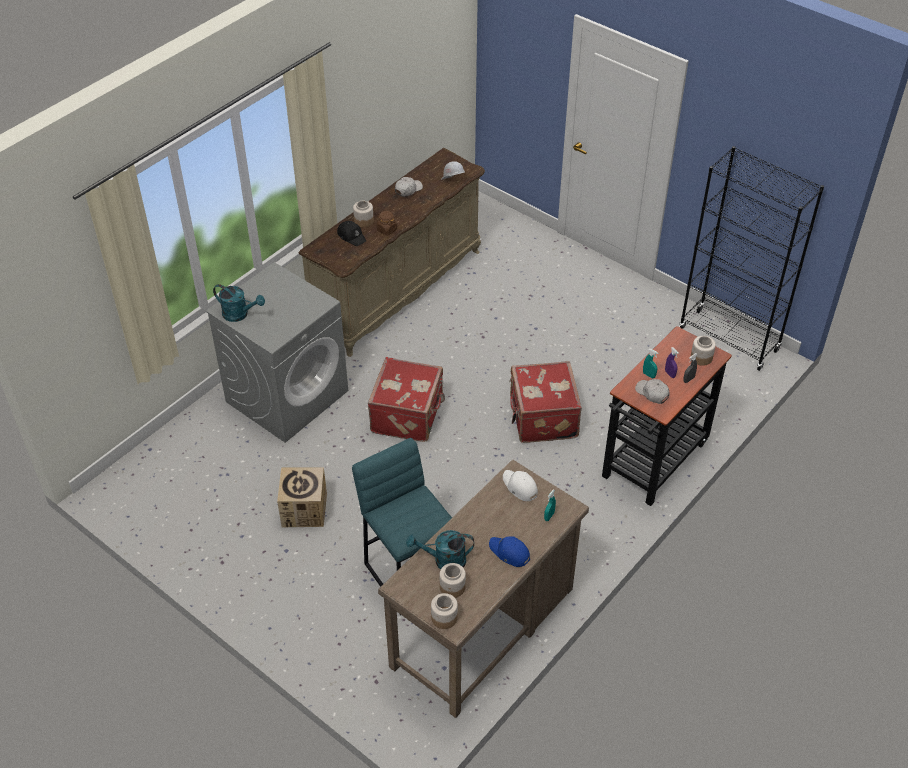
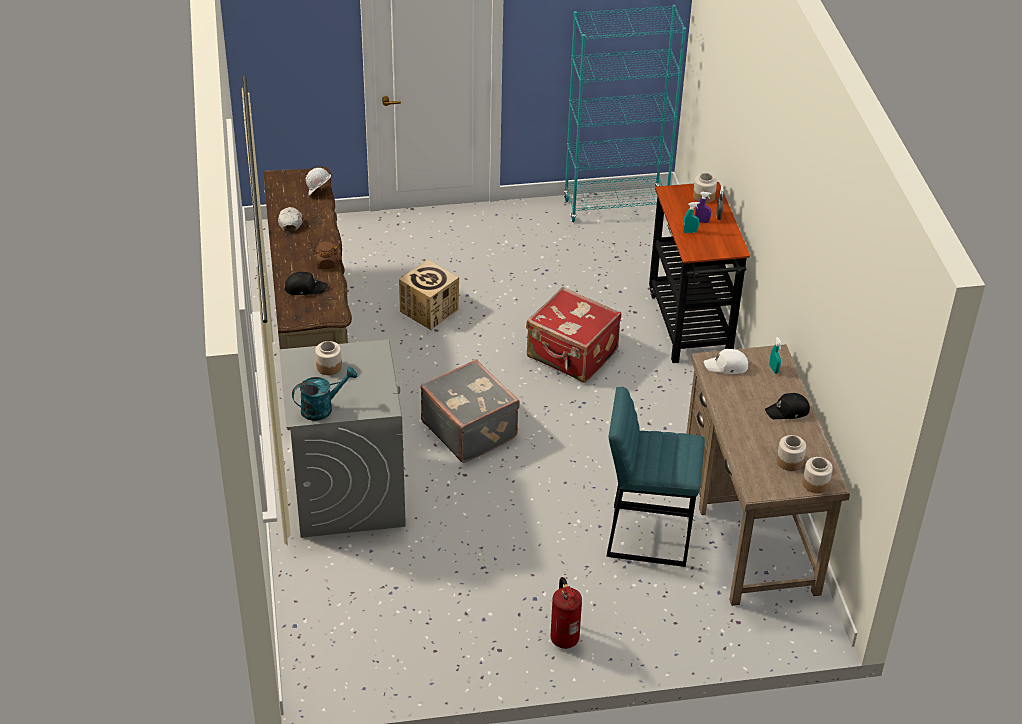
camera: 50 degrees left, 5 degrees down
cardboard box [277,467,327,527] -> cardboard box moved to [399,260,459,330]
jar [353,201,374,227] -> jar moved to [315,341,342,375]
red suitcase [368,357,445,442] -> grey suitcase [421,359,520,463]
turquoise watering can [406,530,474,569] -> none
blue cap [489,537,530,567] -> black cap [765,393,810,419]
white cap [635,379,670,404] -> none
black bookcase [679,146,824,371] -> turquoise bookcase [564,5,686,222]
none -> fire extinguisher [551,577,582,649]

